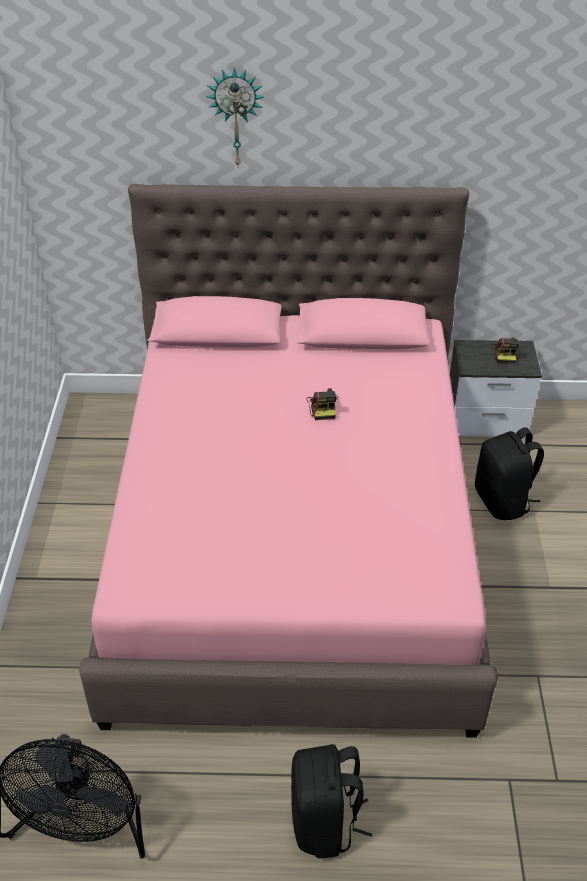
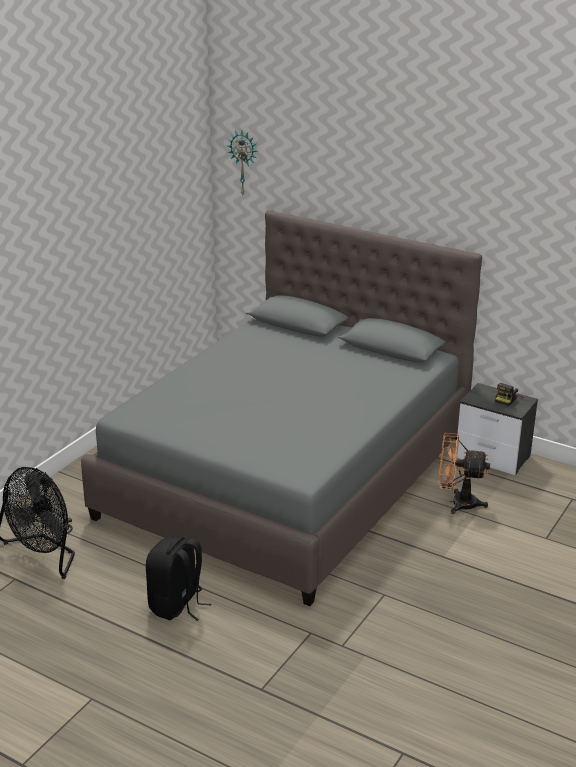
camera: 30 degrees right, 15 degrees down
pink bed [79,184,498,738] -> grey bed [81,210,482,606]
wall clock [206,68,264,166] -> wall clock moved to [227,130,258,195]
camera [306,388,338,420] -> none
black backpack [475,427,544,520] -> orange fan [438,433,490,514]

